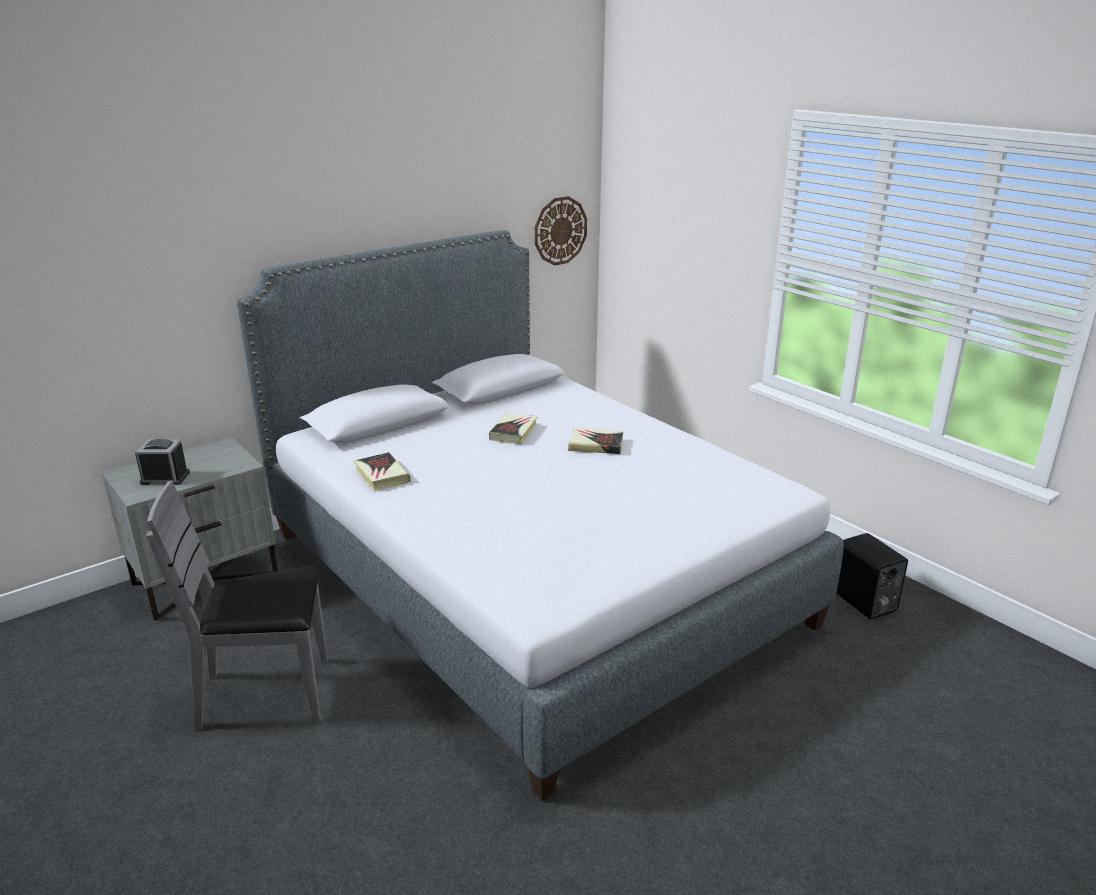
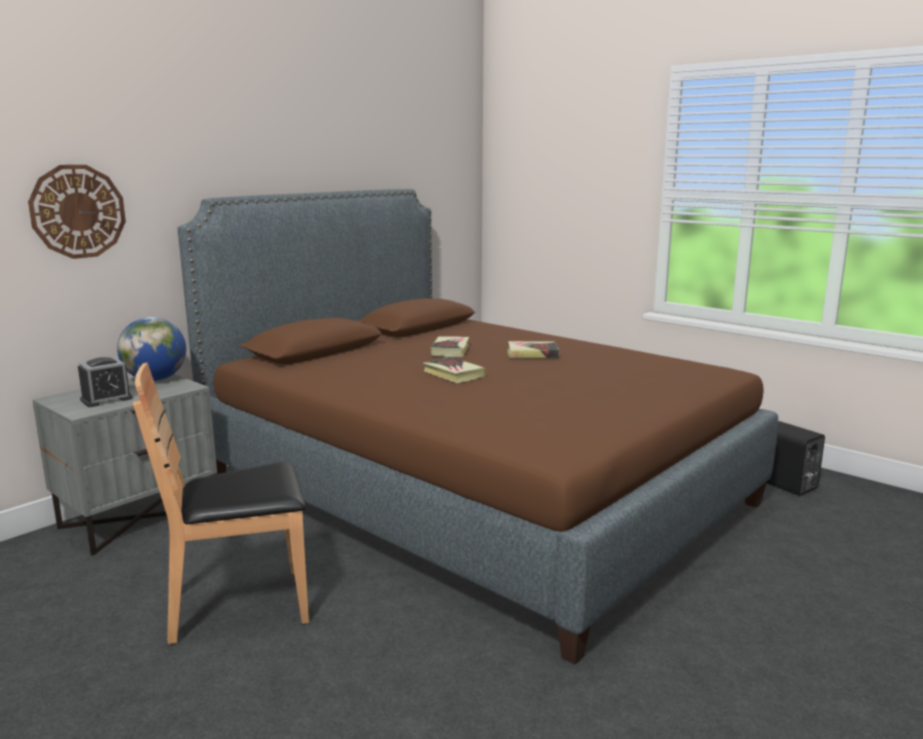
camera: 10 degrees left, 10 degrees down
alarm clock [135,439,190,485] -> alarm clock turned 150 degrees clockwise [78,357,133,407]
grey chair [146,481,328,730] -> brown chair [133,363,309,644]
grey bed [237,230,844,802] -> brown bed [178,189,778,665]
book [354,452,411,491] -> book moved to [423,357,486,383]
wall clock [535,196,587,266] -> wall clock moved to [28,165,126,259]
none -> globe [117,317,186,381]

